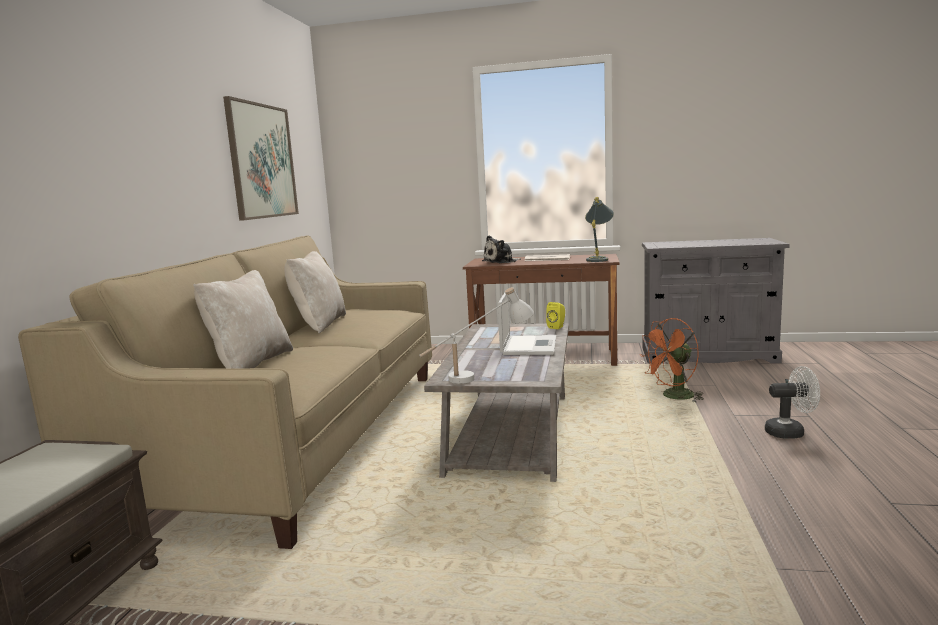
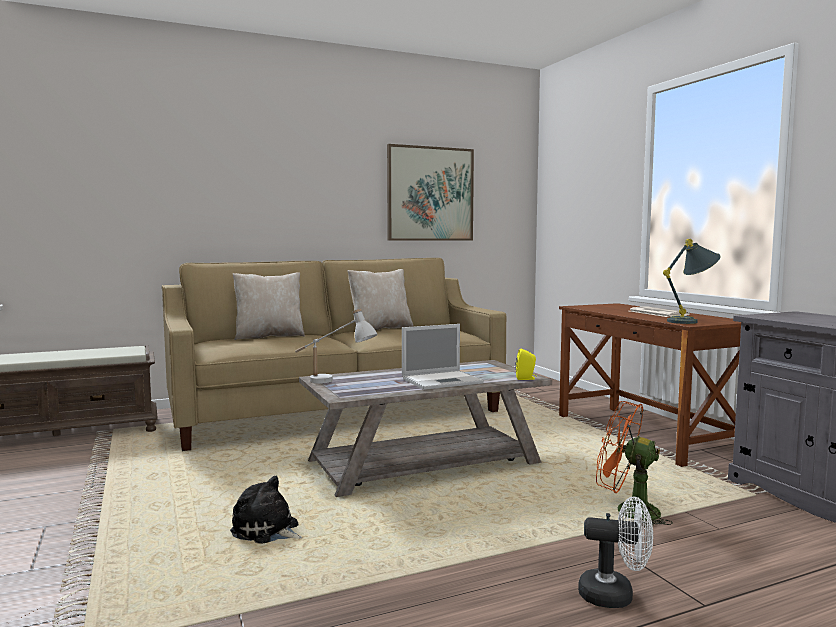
camera: 55 degrees right, 5 degrees down
plush toy [482,235,521,263] -> plush toy moved to [230,476,303,544]
white fan [765,366,820,439] -> white fan turned 45 degrees counterclockwise [578,497,653,608]

